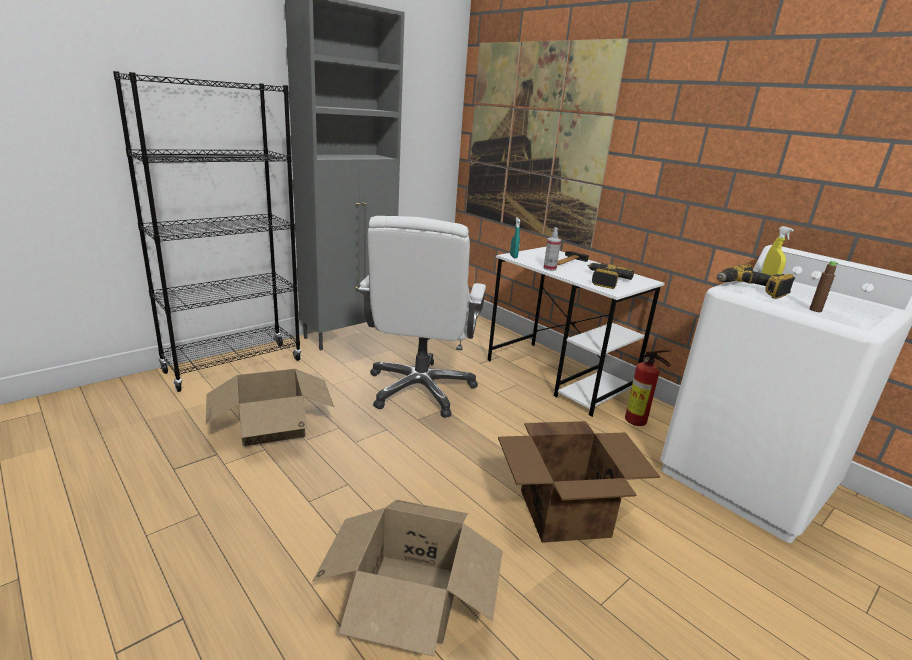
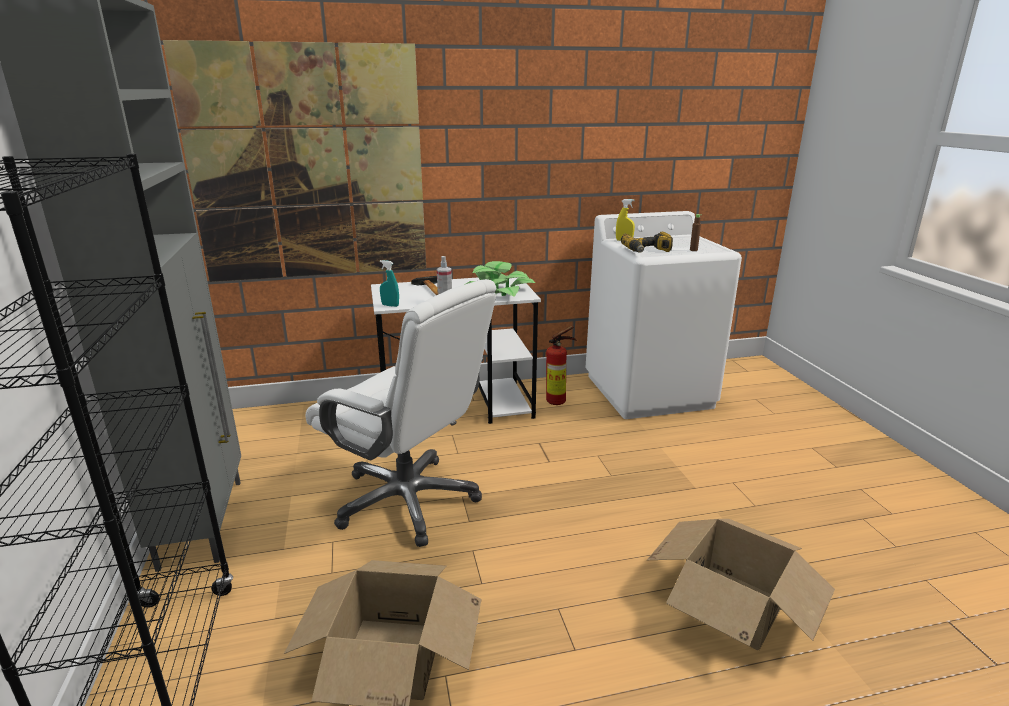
camera: 60 degrees left, 0 degrees up
cardboard box [498,421,660,543] -> none
power drill [588,263,634,289] -> potted plant [464,261,535,297]

